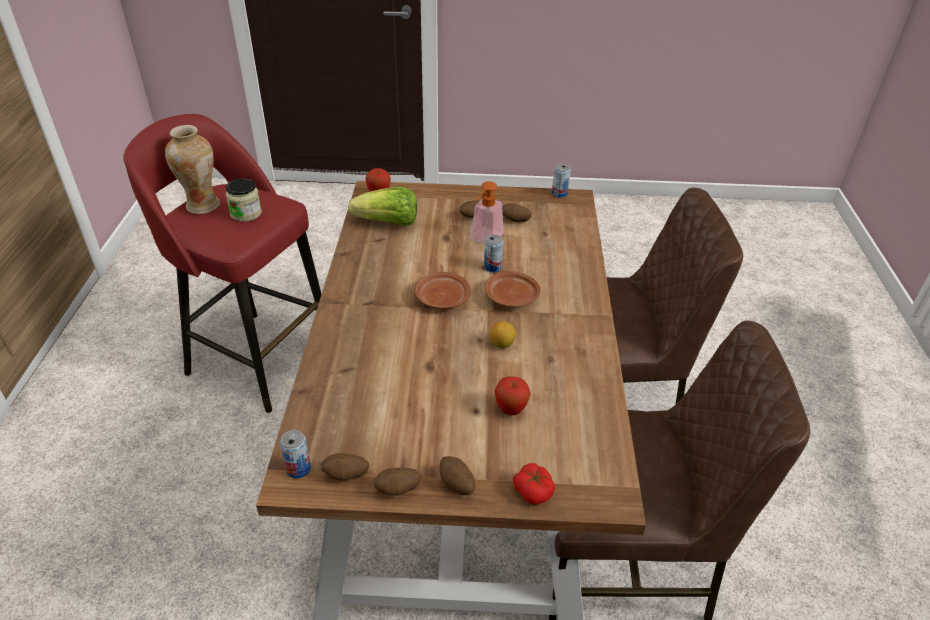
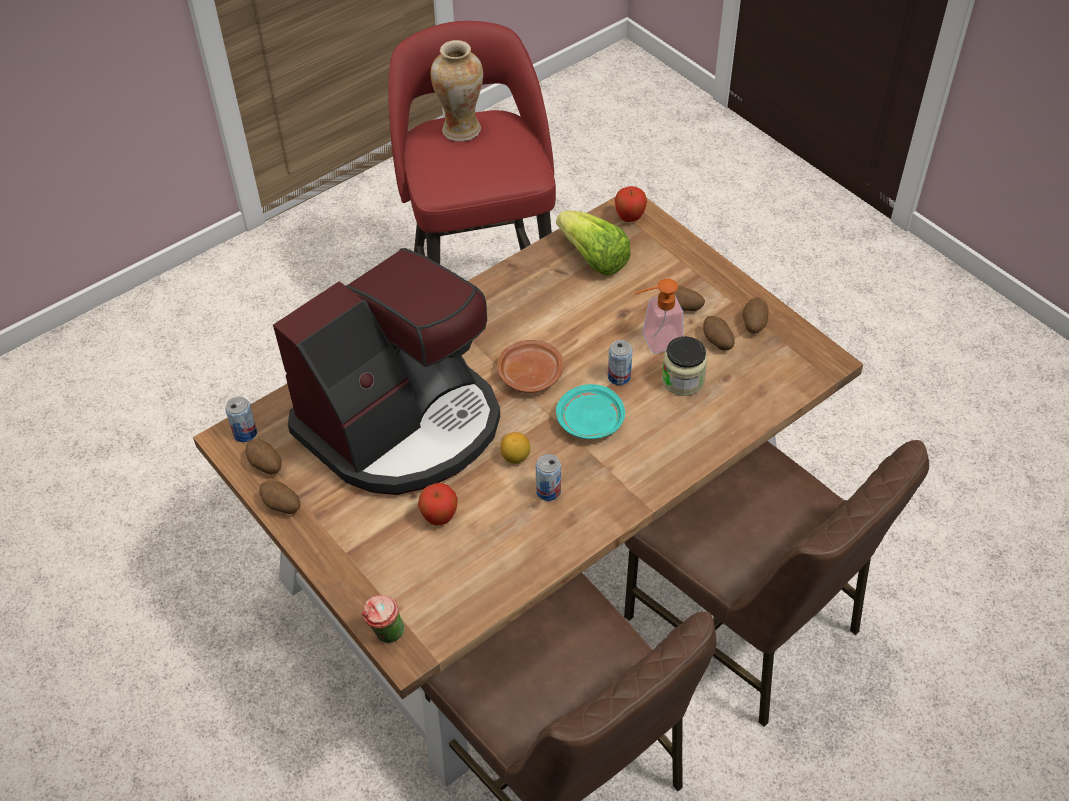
camera: 50 degrees right, 10 degrees up
jar [226,178,262,222] -> jar moved to [662,336,707,396]
potato [439,456,475,495] -> potato moved to [742,297,768,334]
brown plate [485,271,541,307] -> turquoise plate [556,384,625,439]
tomato [513,463,555,505] -> none
can [552,164,571,198] -> can moved to [536,454,561,501]
none -> coffee machine [273,248,500,495]
none -> cup [362,595,404,643]

